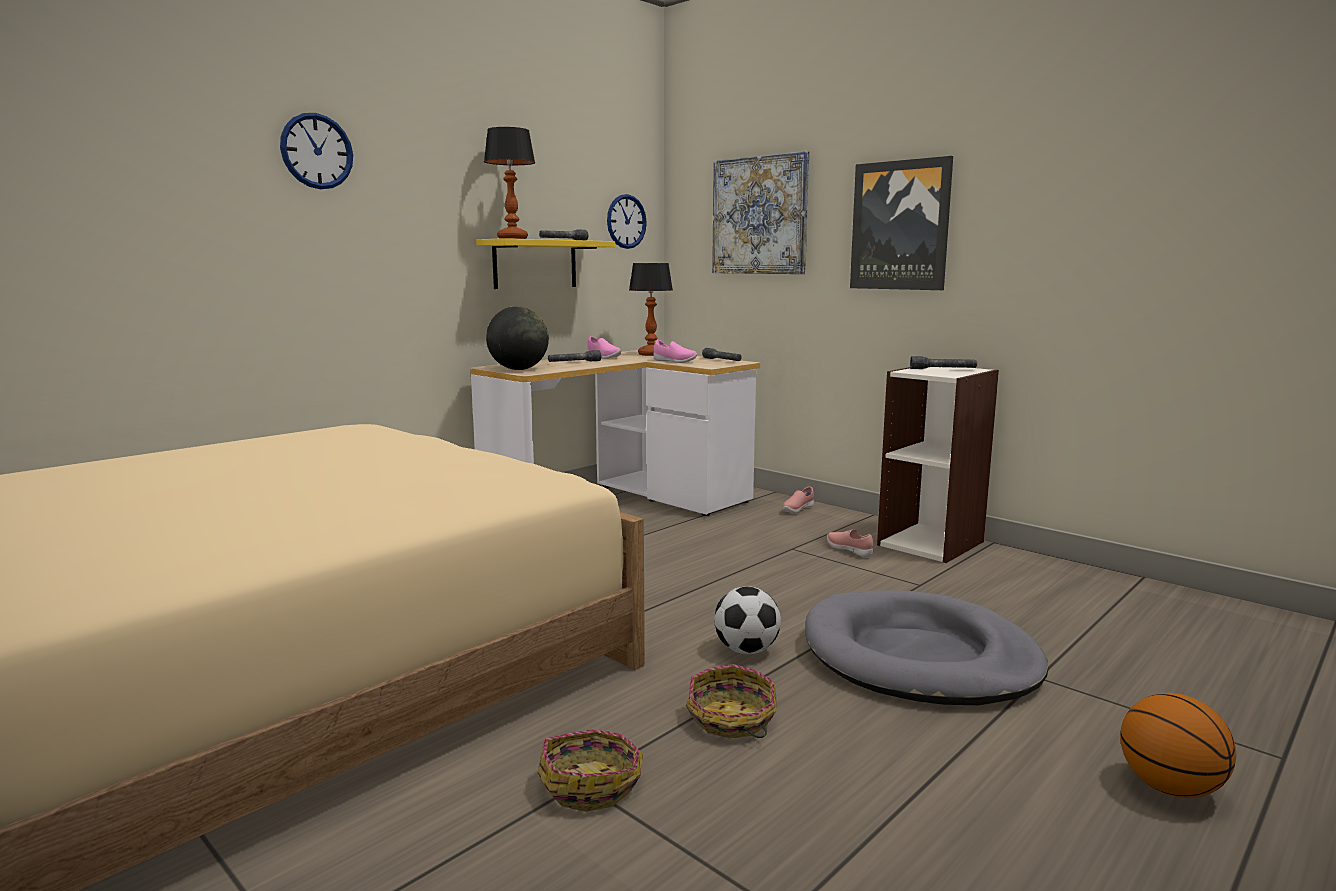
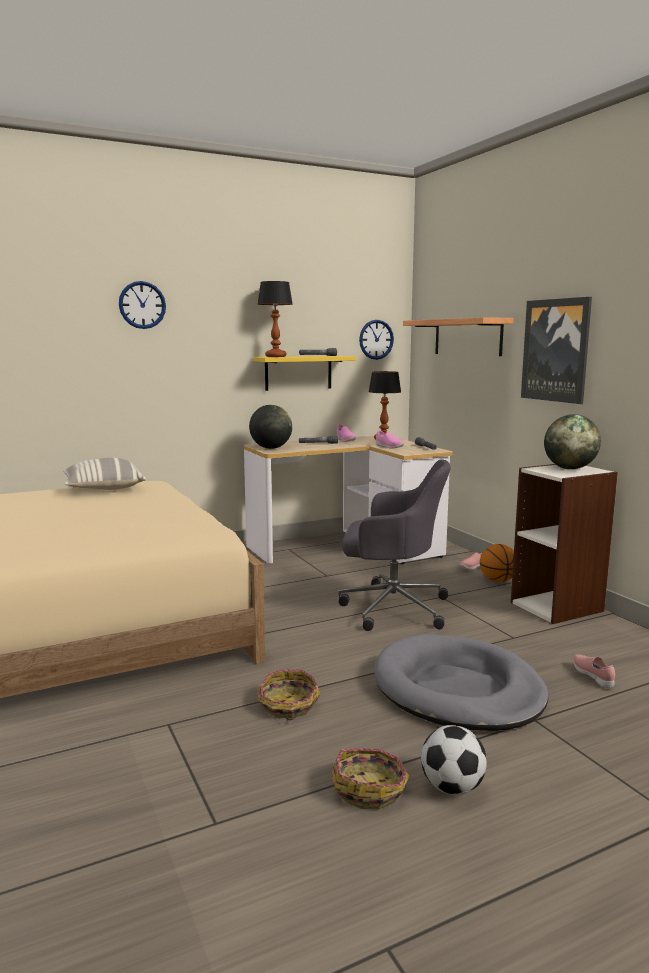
camera: 20 degrees right, 0 degrees up
basket [537,729,643,812] -> basket moved to [331,748,409,810]
picture [712,151,810,274] -> shelf [403,317,514,356]
football [714,587,781,654] -> football moved to [421,725,487,795]
pink shoe [827,529,873,557] -> pink shoe moved to [573,654,615,688]
grey flashlight [910,356,977,369] -> globe [544,414,601,469]
basketball [1120,693,1236,798] -> basketball moved to [480,544,514,582]
none -> pillow [63,458,146,490]
none -> grey office chair [338,459,451,631]

